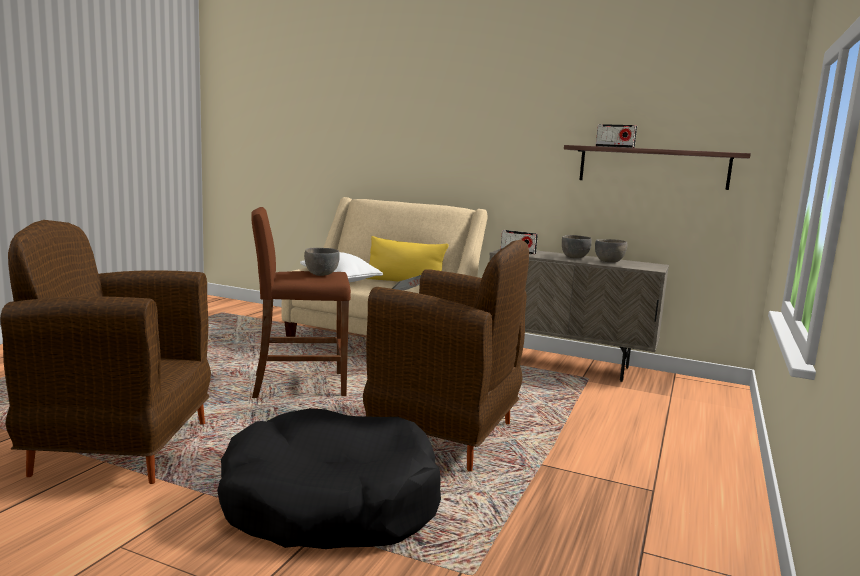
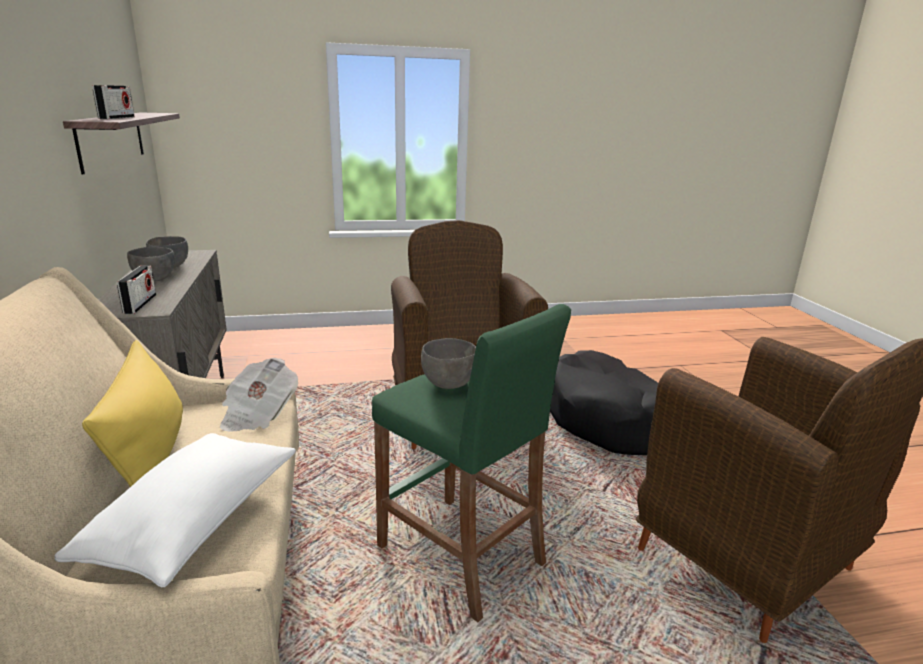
camera: 125 degrees left, 10 degrees up
brown stool [251,207,351,398] -> green stool [372,304,571,622]

